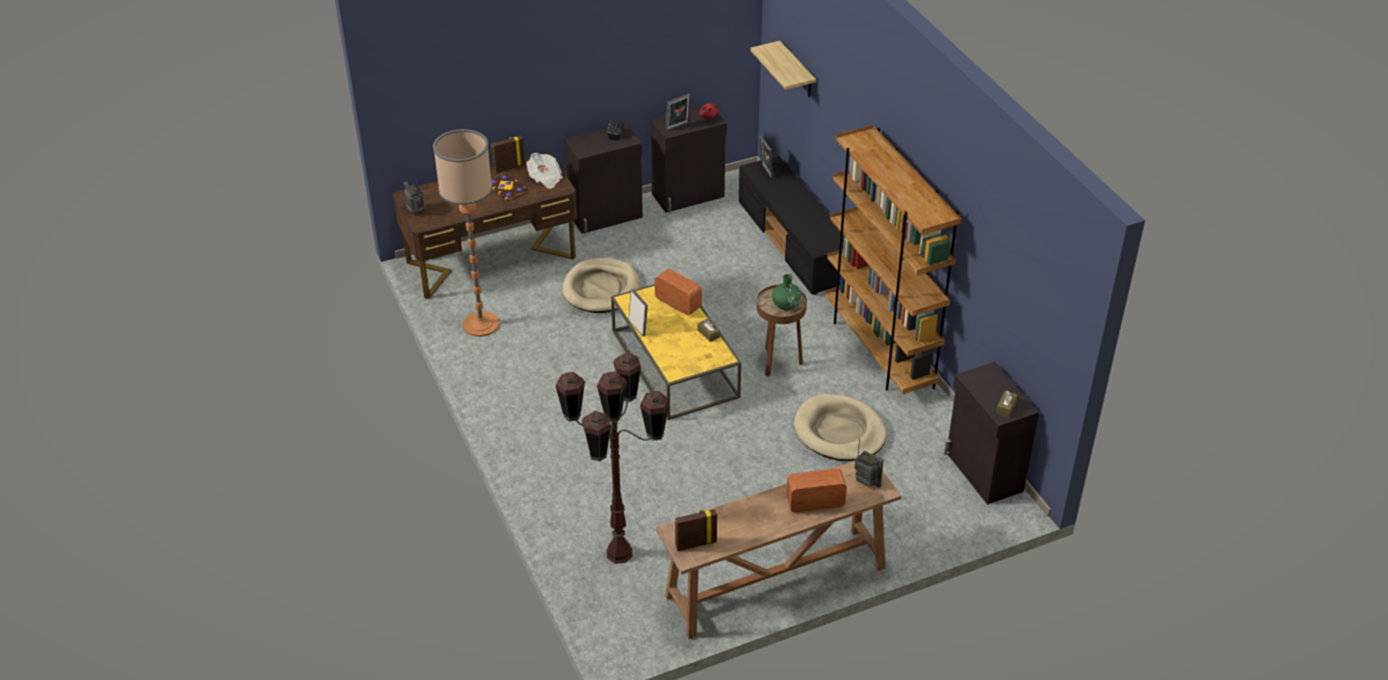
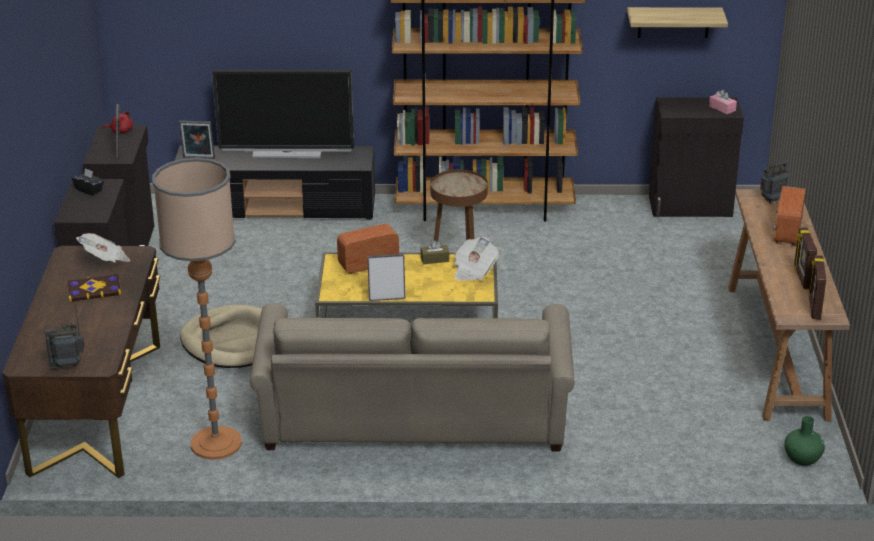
camera: 65 degrees left, 10 degrees down
picture frame [491,136,525,173] -> picture frame moved to [794,227,817,289]
brown floor lamp [555,353,670,564] -> none
shelf [750,41,816,97] -> shelf moved to [627,7,728,38]
green vase [772,274,802,310] -> green vase moved to [784,416,825,466]
beige dog bed [794,394,887,461] -> none
brown tissue box [996,391,1017,418] -> pink tissue box [709,90,737,114]
none -> television [212,70,354,158]
none -> beige sofa [250,303,574,451]
none -> newspaper [454,237,499,281]

